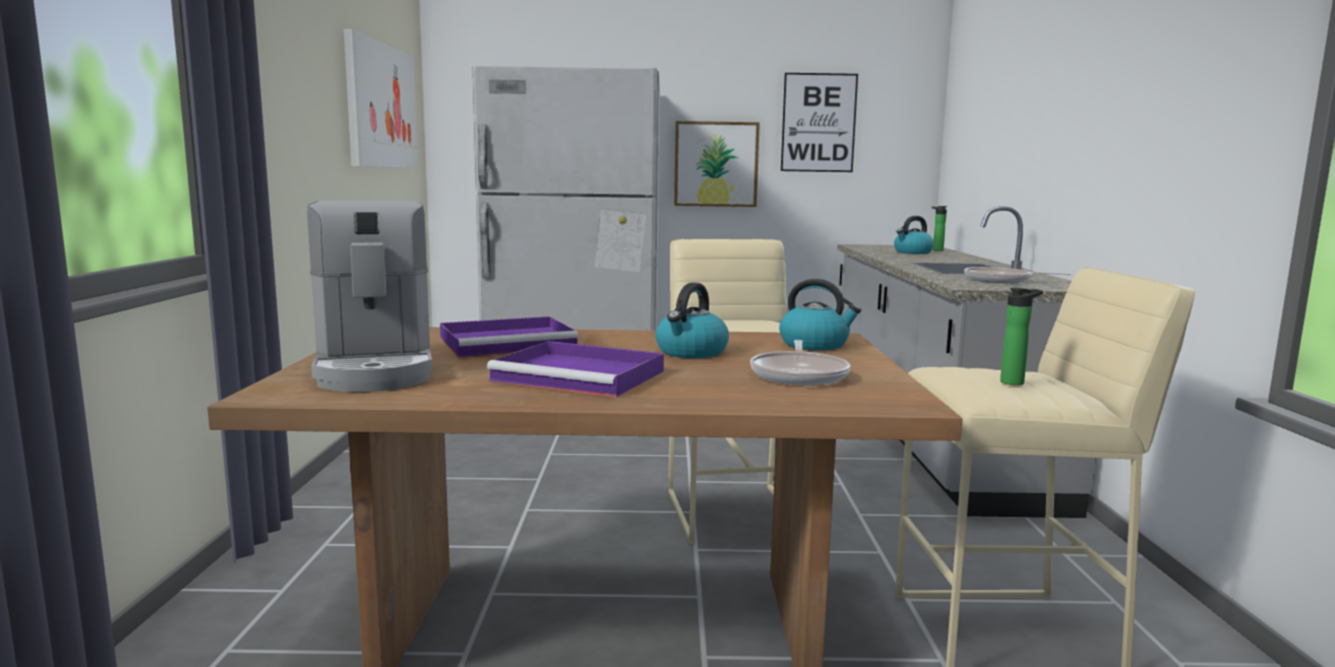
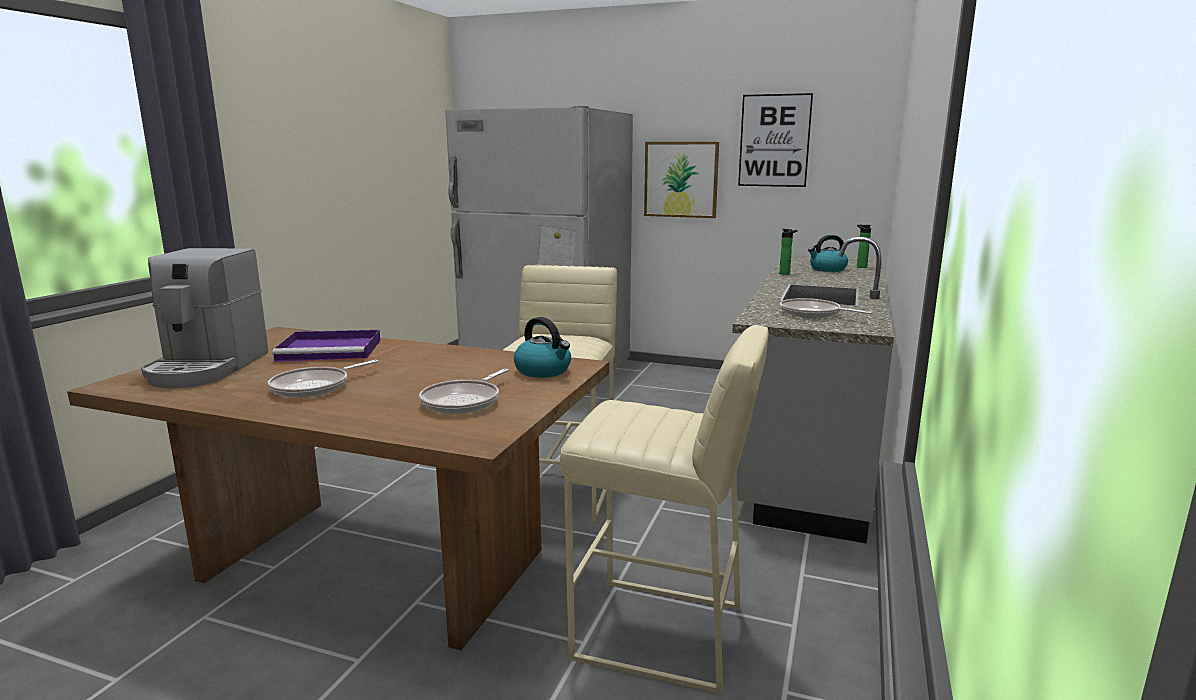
camera: 20 degrees right, 5 degrees up
picture [344,29,418,168] -> none
purple tray [487,341,664,397] -> frying pan [267,360,379,398]
kettle [655,282,729,358] -> none
bottle [1000,288,1043,385] -> bottle moved to [779,229,798,275]

